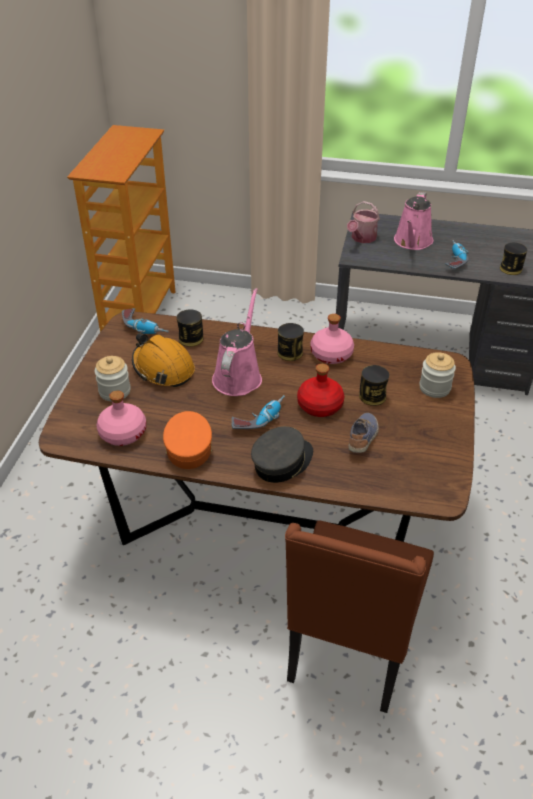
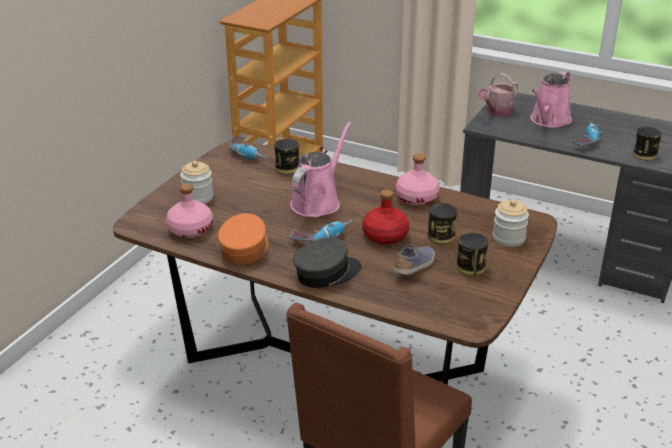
camera: 15 degrees right, 10 degrees down
orange hard hat [132,333,195,387] -> none
can [278,323,304,361] -> can moved to [457,233,489,276]

